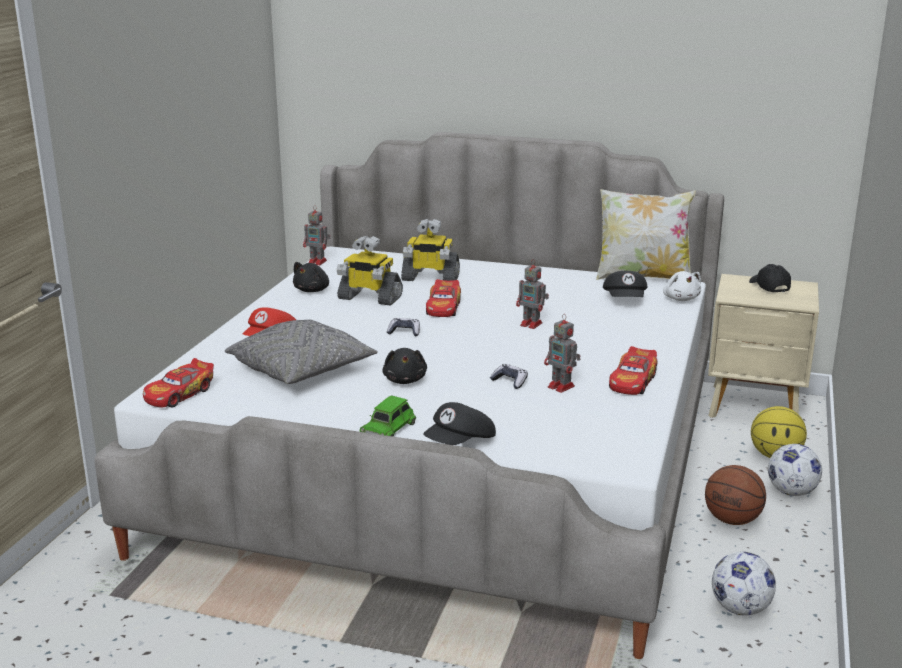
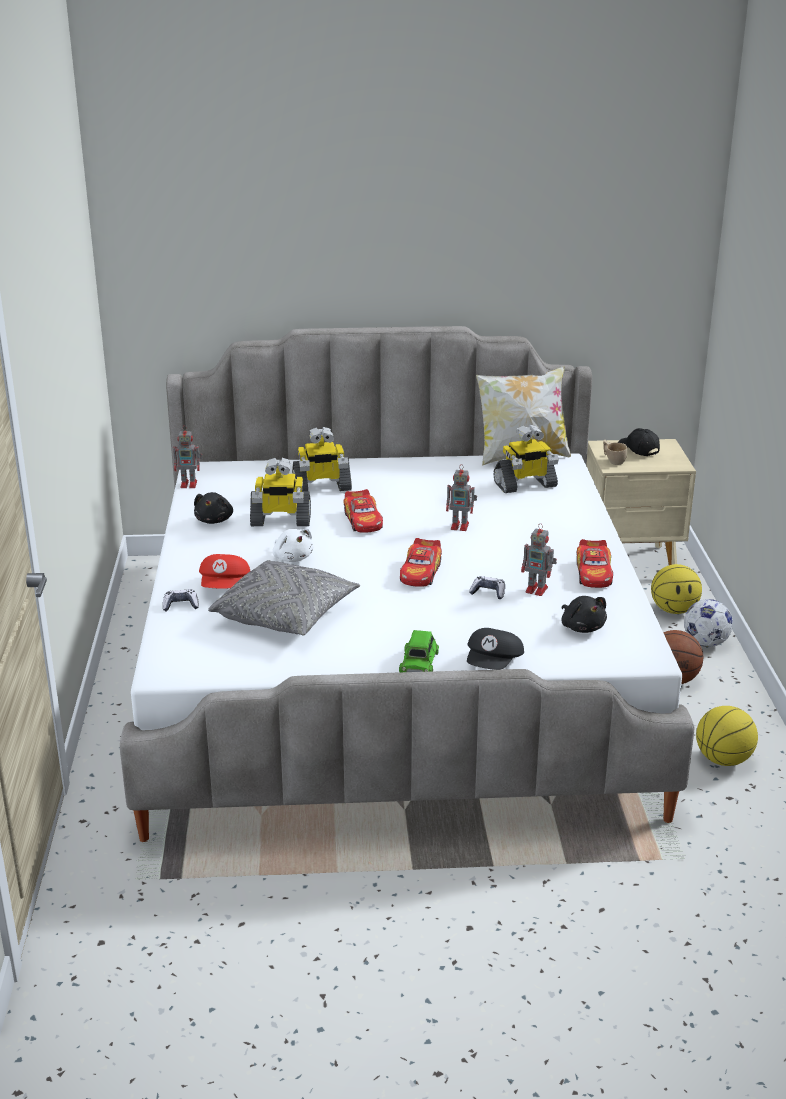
camera: 20 degrees left, 5 degrees up
toy car [143,358,214,408] -> toy car moved to [400,538,442,587]
black plush toy [382,348,427,384] -> black plush toy moved to [562,596,607,633]
game controller [387,318,420,336] -> game controller moved to [163,589,199,611]
black cap [603,271,648,297] -> toy robot [493,424,559,493]
white plush toy [663,271,701,301] -> white plush toy moved to [273,528,313,562]
football [712,552,776,615] -> basketball [696,706,758,766]
none -> beige cup [603,440,627,465]

